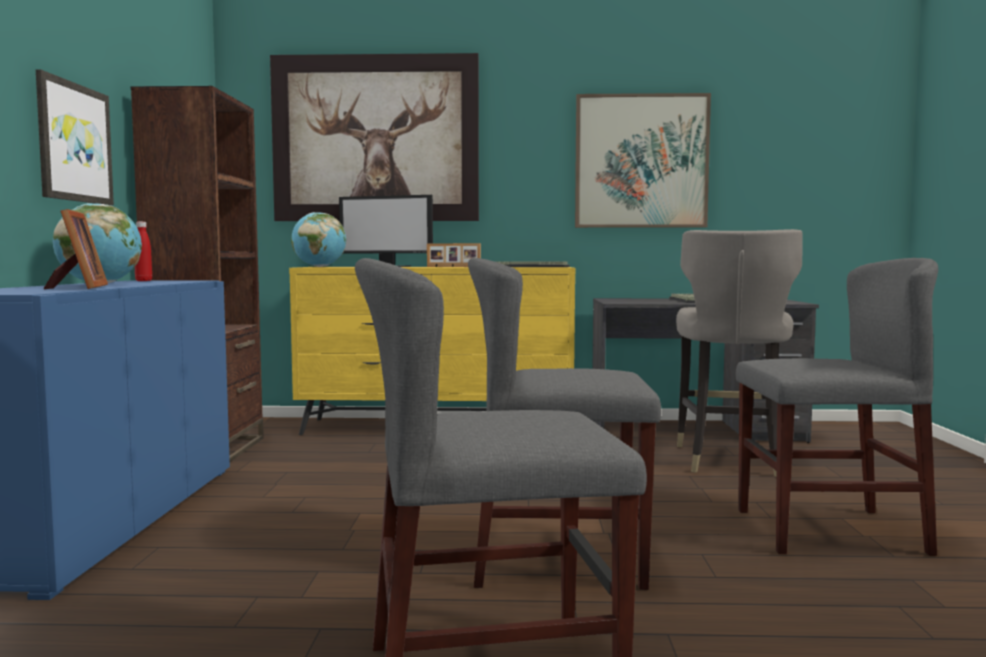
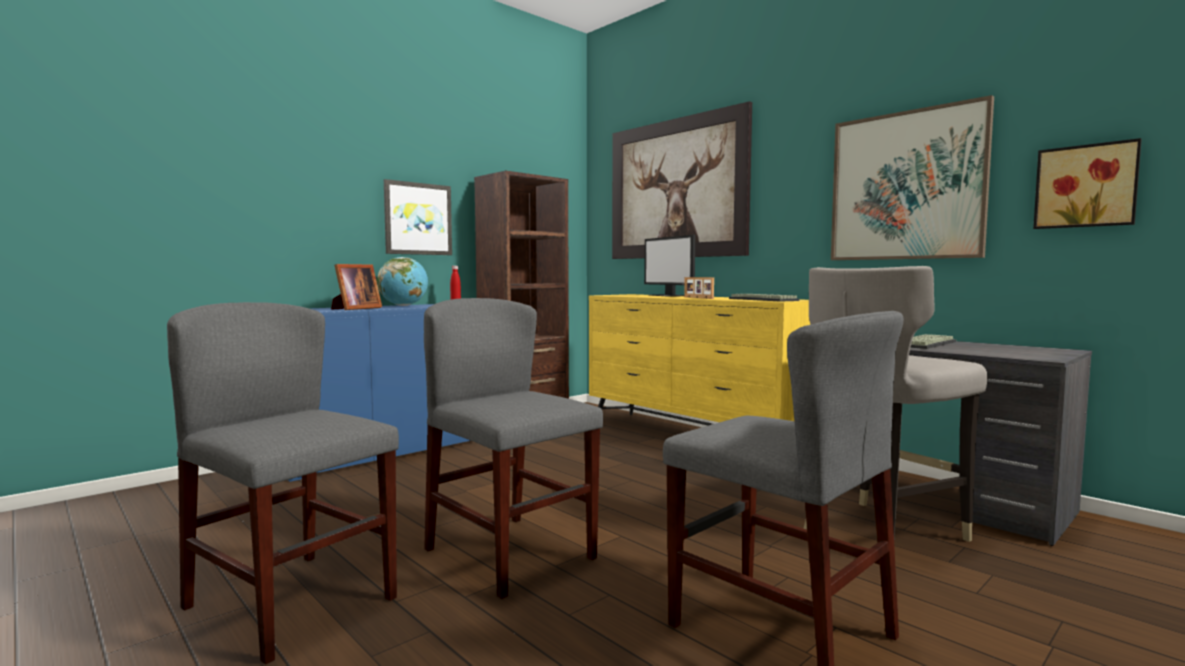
camera: 45 degrees right, 0 degrees up
globe [291,212,346,267] -> none
none -> picture [1033,138,1142,229]

